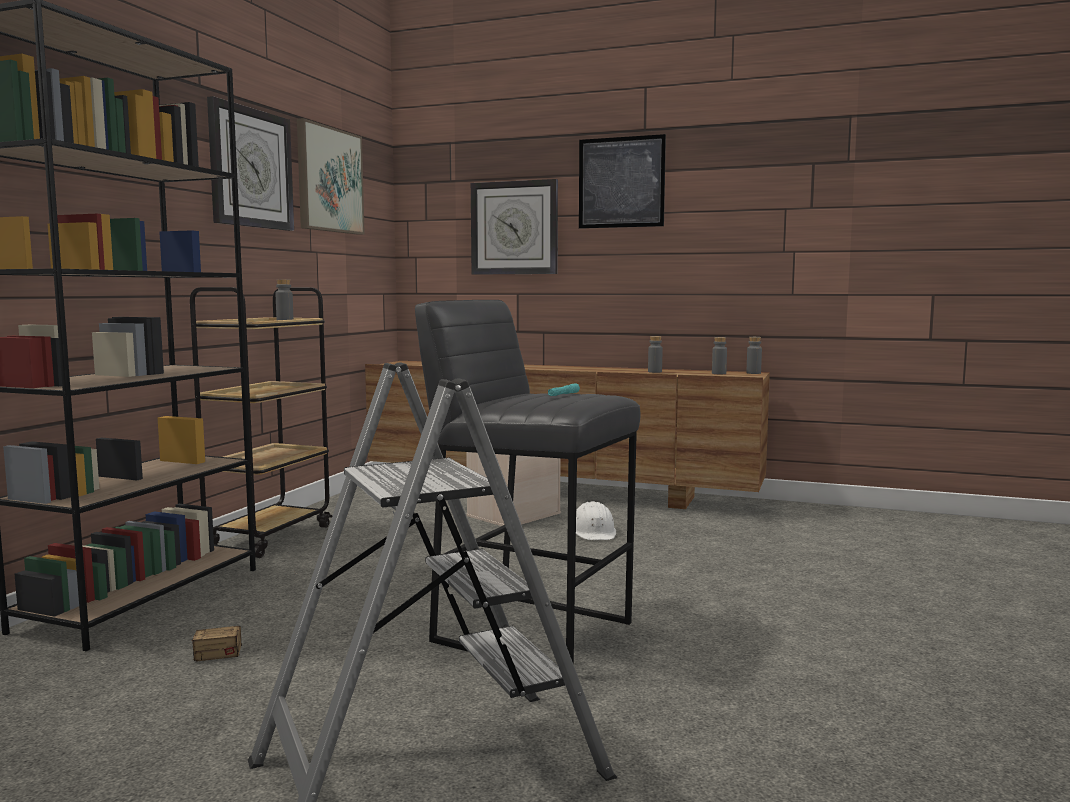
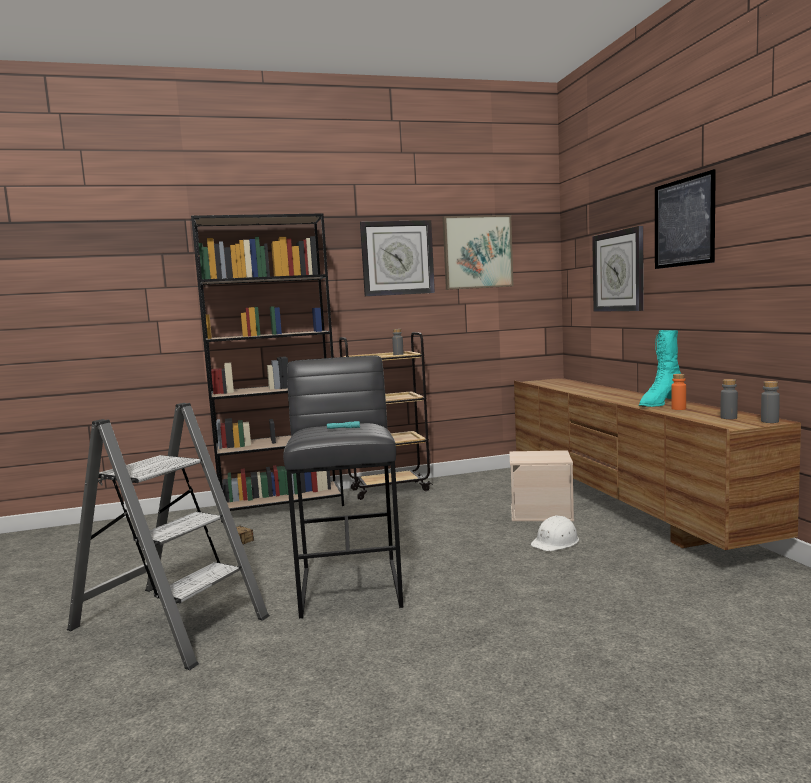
camera: 55 degrees right, 0 degrees up
grey bottle [648,336,662,373] -> orange bottle [671,374,686,410]
none -> turquoise boot [639,330,681,407]

